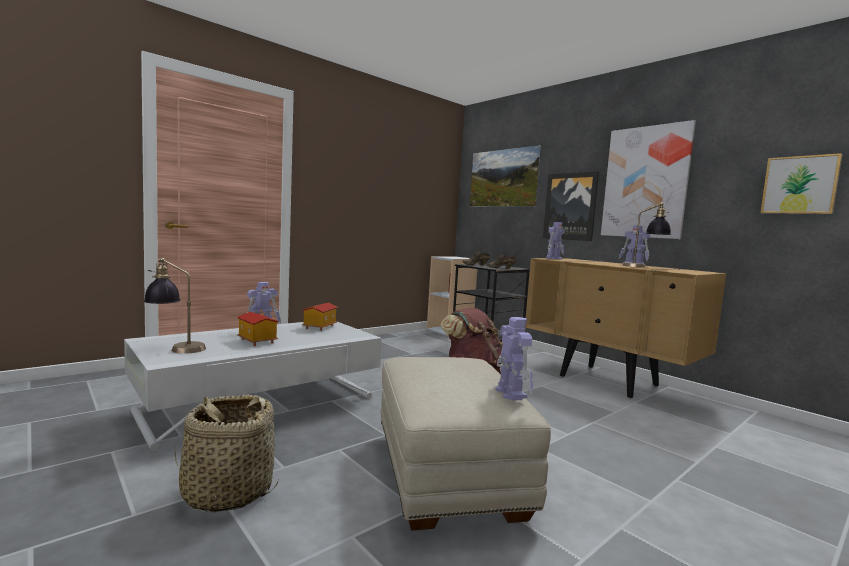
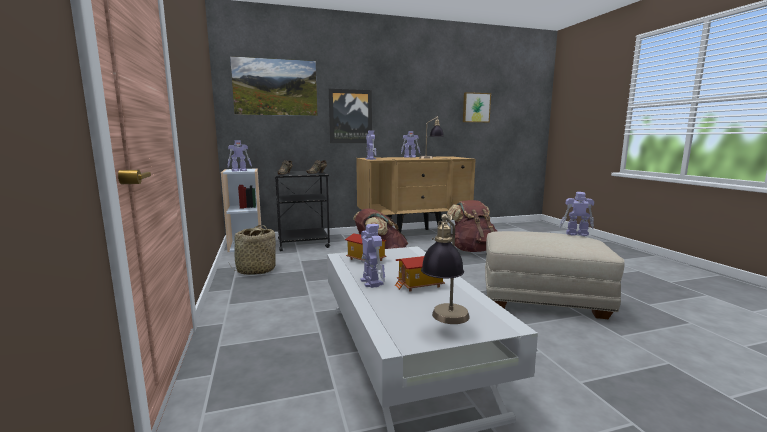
camera: 65 degrees left, 5 degrees up
basket [174,395,279,513] -> basket moved to [229,225,276,275]
picture [601,120,696,239] -> none
none -> toy robot [228,140,252,172]
none -> brown backpack [447,200,497,252]

